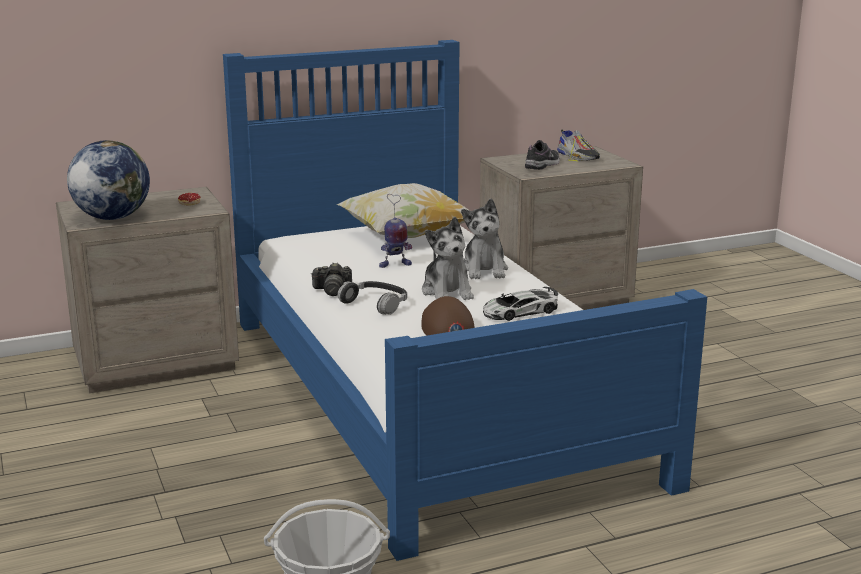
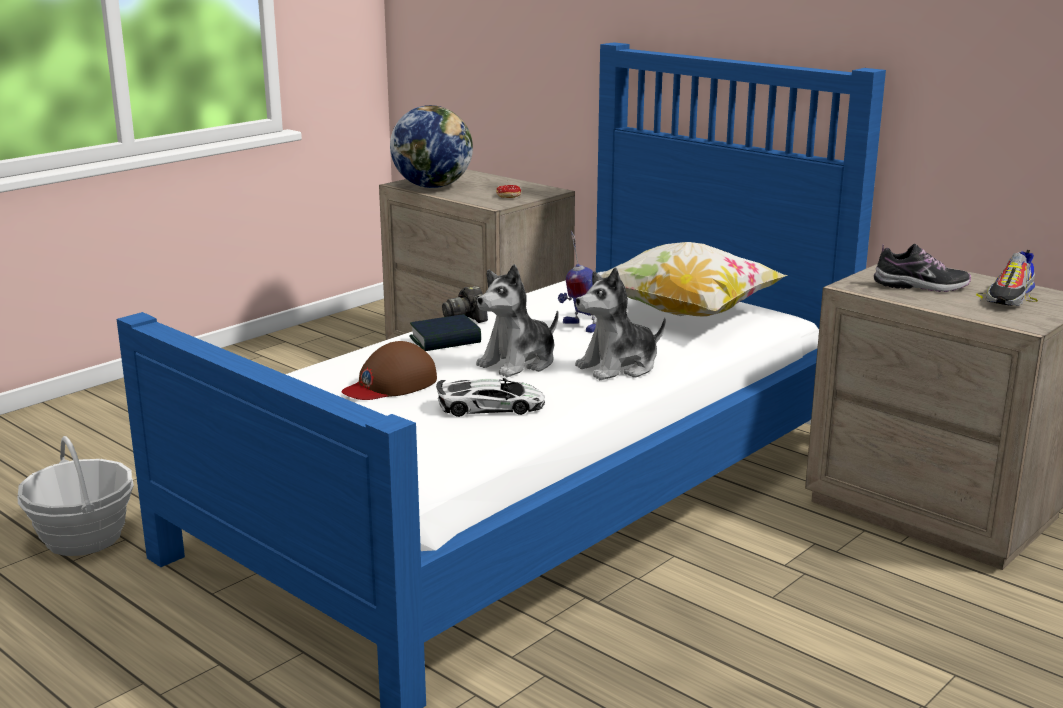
camera: 65 degrees right, 0 degrees up
headphones [338,281,407,315] -> book [409,314,481,351]
toy car [483,287,558,321] -> toy car turned 135 degrees clockwise [436,378,545,417]

